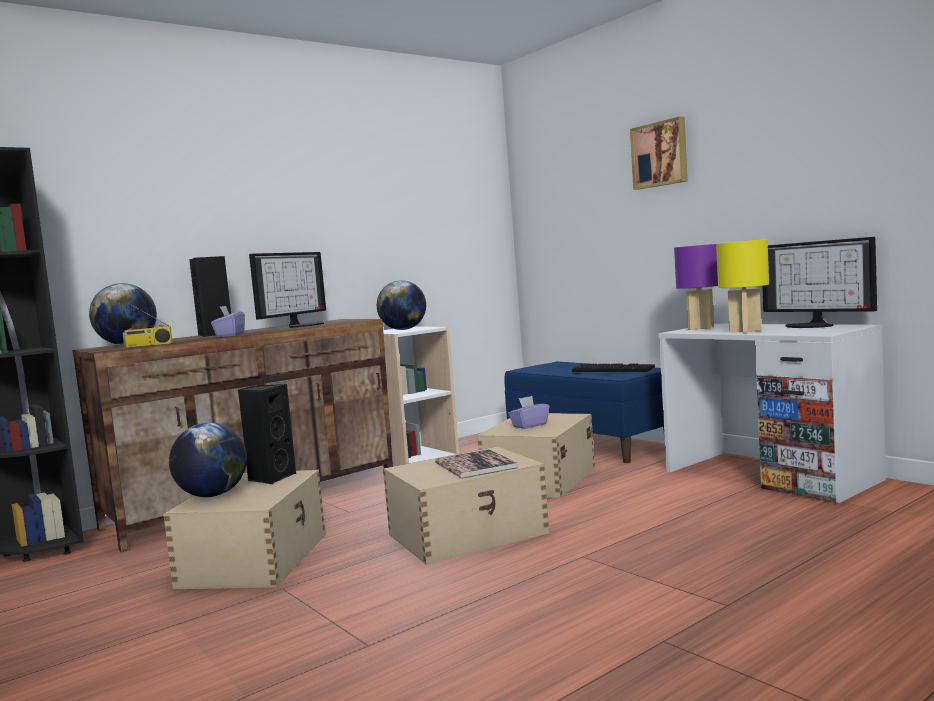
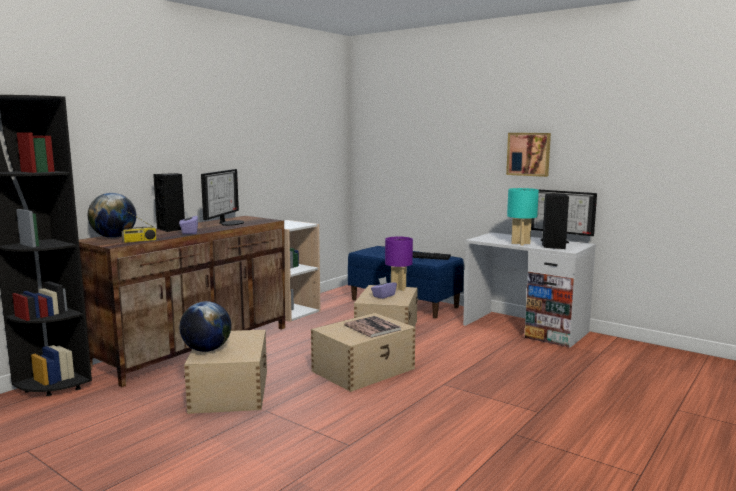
camera: 15 degrees left, 5 degrees up
black speaker [238,384,296,484] -> black speaker moved to [542,194,569,249]
globe [377,280,426,330] -> none
picture [630,116,688,190] -> picture moved to [506,133,551,177]
purple table lamp [674,244,718,330] -> purple table lamp moved to [385,237,413,291]
yellow table lamp [716,239,769,333] -> turquoise table lamp [507,188,539,245]

